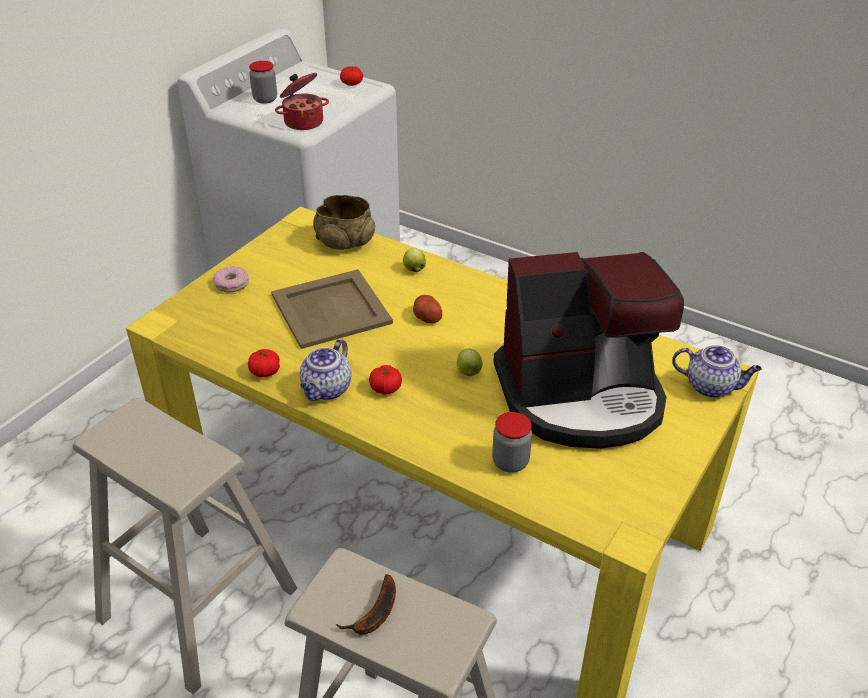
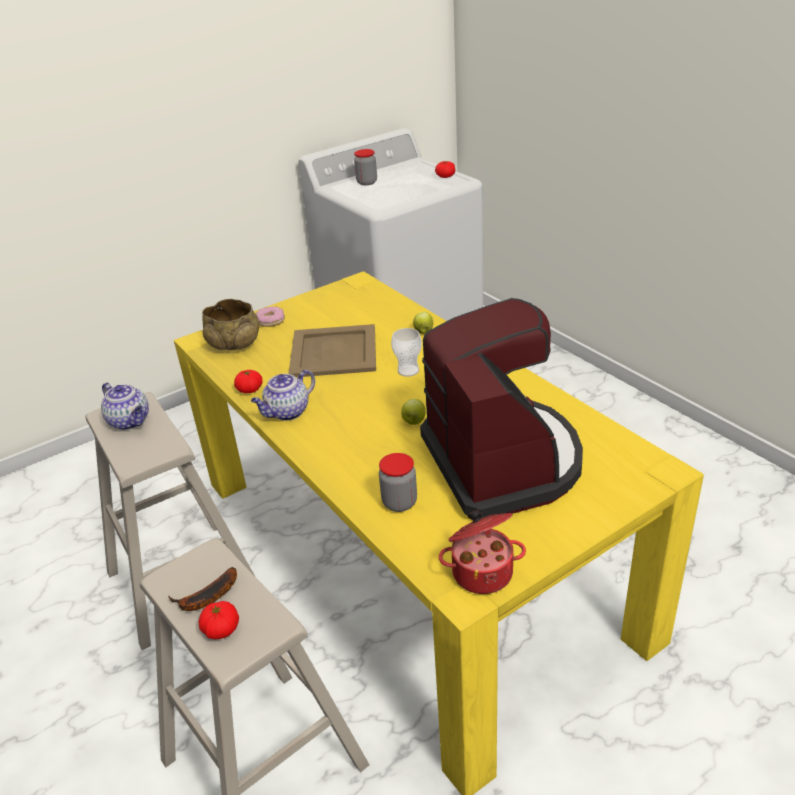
camera: 25 degrees right, 5 degrees down
cooking pot [275,73,329,130] -> cooking pot moved to [439,509,526,594]
beige bowl [313,195,375,250] -> beige bowl moved to [202,299,260,350]
tomato [369,365,402,395] -> tomato moved to [199,601,239,639]
potato [413,295,442,323] -> cup [391,328,422,377]
coffee machine [493,252,684,449] -> coffee machine turned 120 degrees counterclockwise [420,298,583,519]
teapot [672,345,762,398] -> teapot moved to [101,383,149,430]

